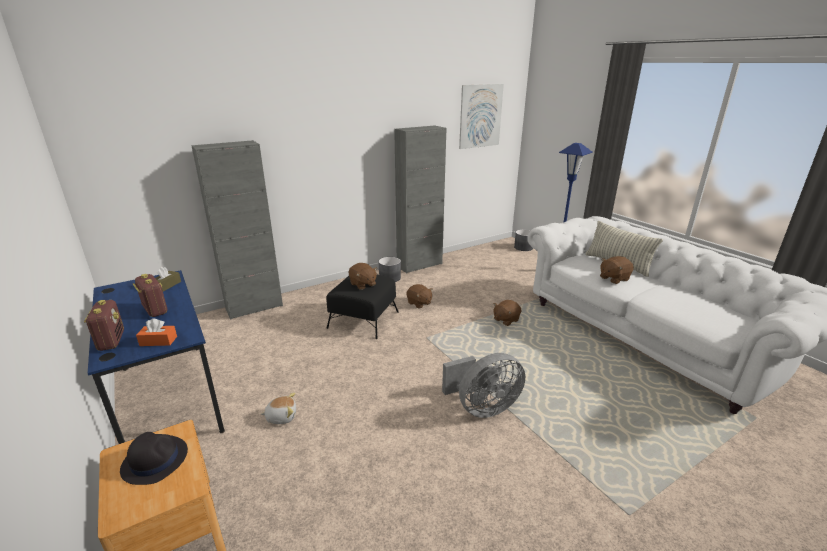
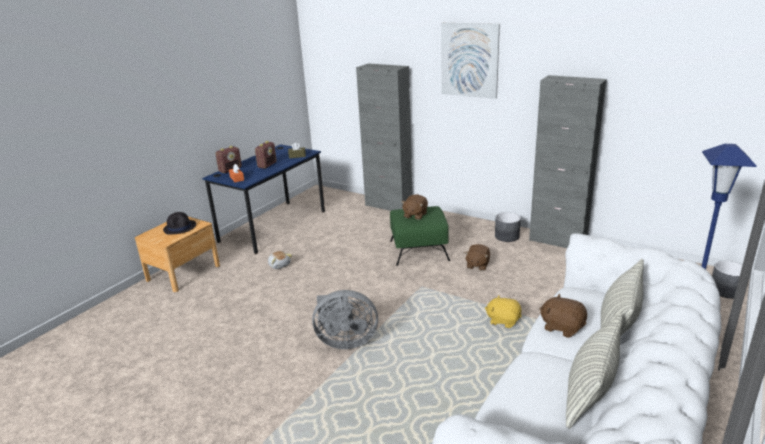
camera: 65 degrees right, 0 degrees up
black ottoman [326,275,399,339] -> green ottoman [390,206,450,266]
grey fan [442,353,525,418] -> grey fan turned 45 degrees counterclockwise [312,290,378,349]
picture [459,84,504,149] -> picture moved to [441,23,500,99]
brown plush toy [493,300,522,326] -> yellow plush toy [485,295,521,328]
none -> pillow [566,313,623,429]

